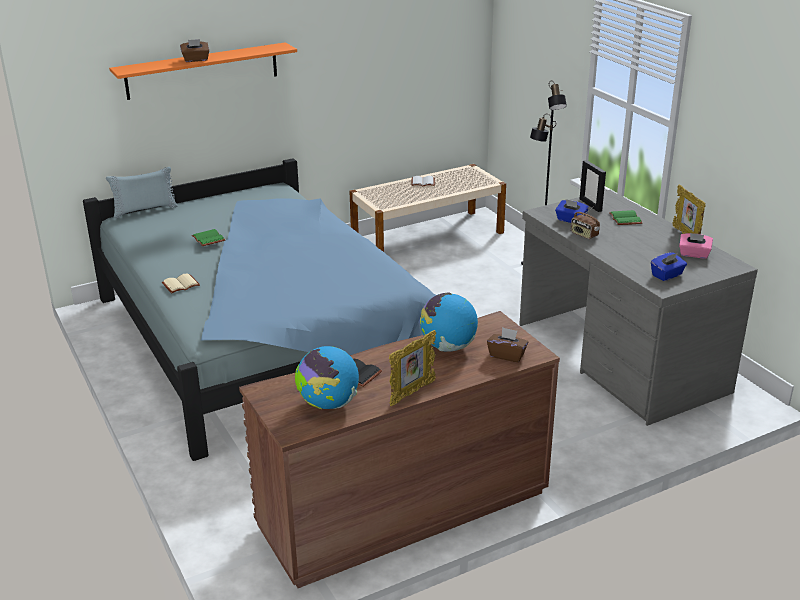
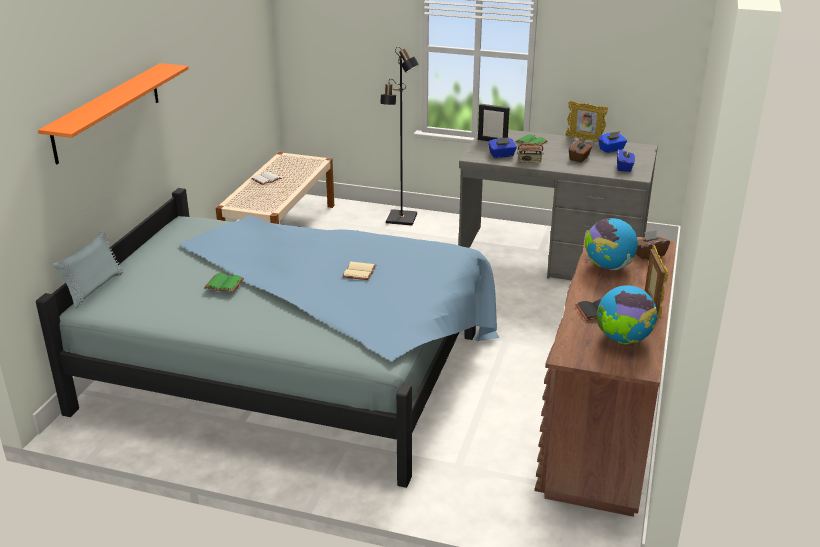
camera: 45 degrees left, 0 degrees up
beige book [162,273,200,293] -> beige book moved to [342,262,376,280]
brown tissue box [180,39,209,62] -> brown tissue box moved to [569,139,592,162]
pink tissue box [679,233,713,259] -> blue tissue box [598,131,627,153]

